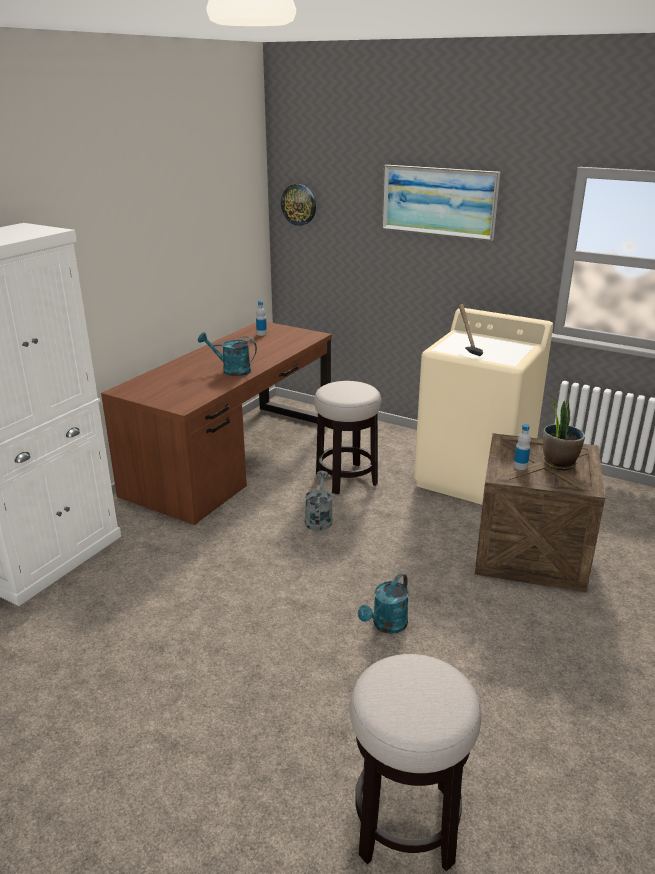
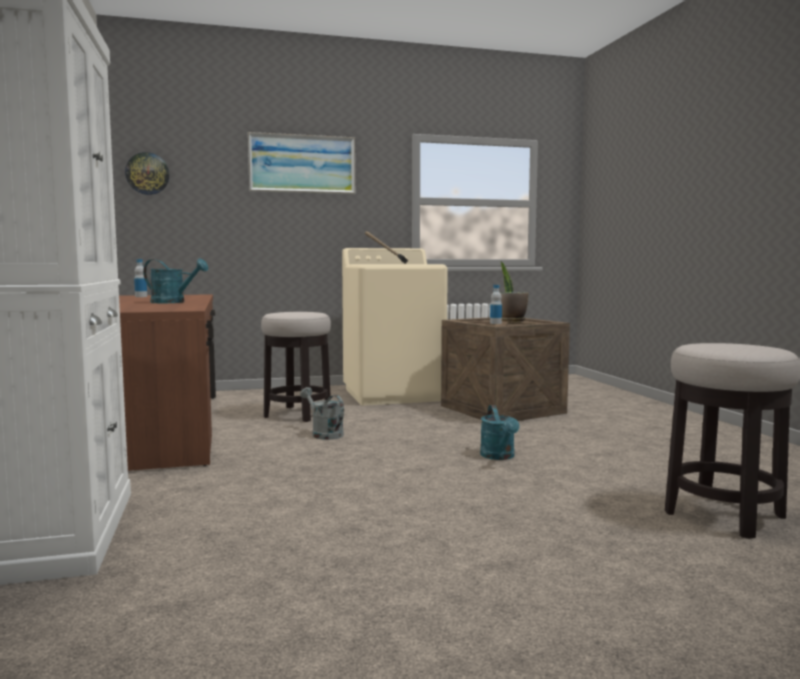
camera: 45 degrees left, 20 degrees down
turquoise watering can [198,332,257,376] -> turquoise watering can turned 135 degrees counterclockwise [143,258,208,303]

